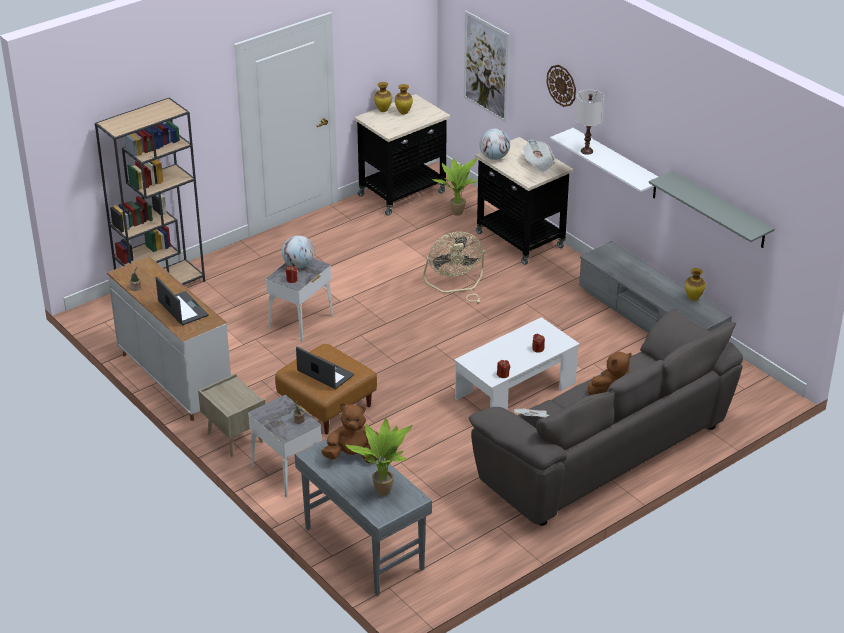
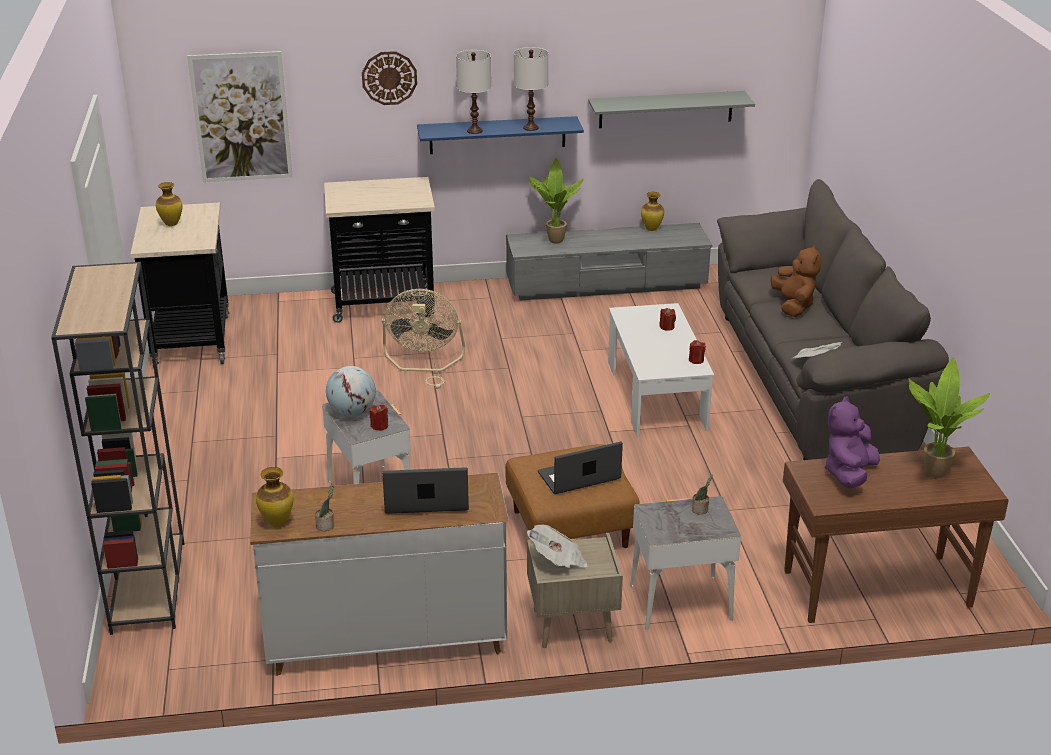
camera: 60 degrees left, 5 degrees down
grey console table [295,439,432,596] -> brown console table [783,447,1009,623]
brown plush toy [322,403,379,463] -> purple plush toy [824,396,880,489]
vase [374,82,392,112] -> vase moved to [256,467,293,527]
beige fan [423,232,485,304] -> beige fan turned 75 degrees clockwise [382,289,465,389]
potted plant [432,158,478,216] -> potted plant moved to [528,158,584,244]
globe [480,129,510,160] -> none
newspaper [523,139,555,172] -> newspaper moved to [527,525,588,568]
white shelf [550,128,658,199] -> blue shelf [417,116,584,154]
none -> white table lamp [514,47,548,131]

